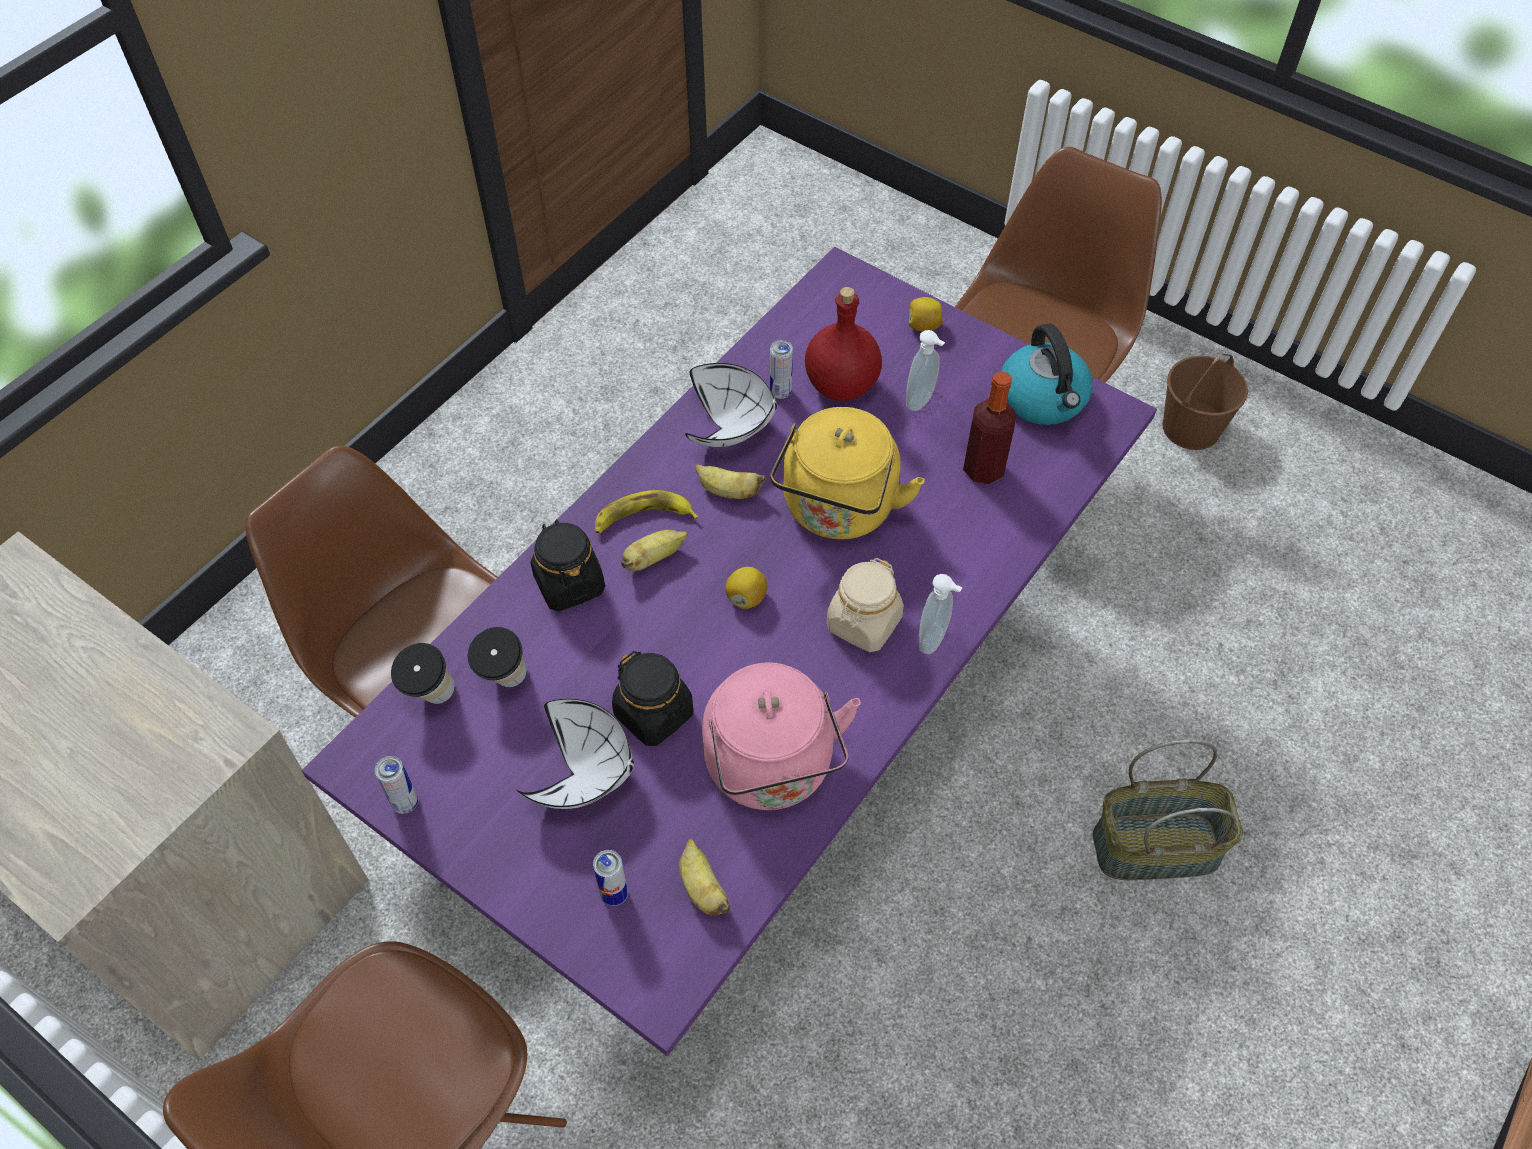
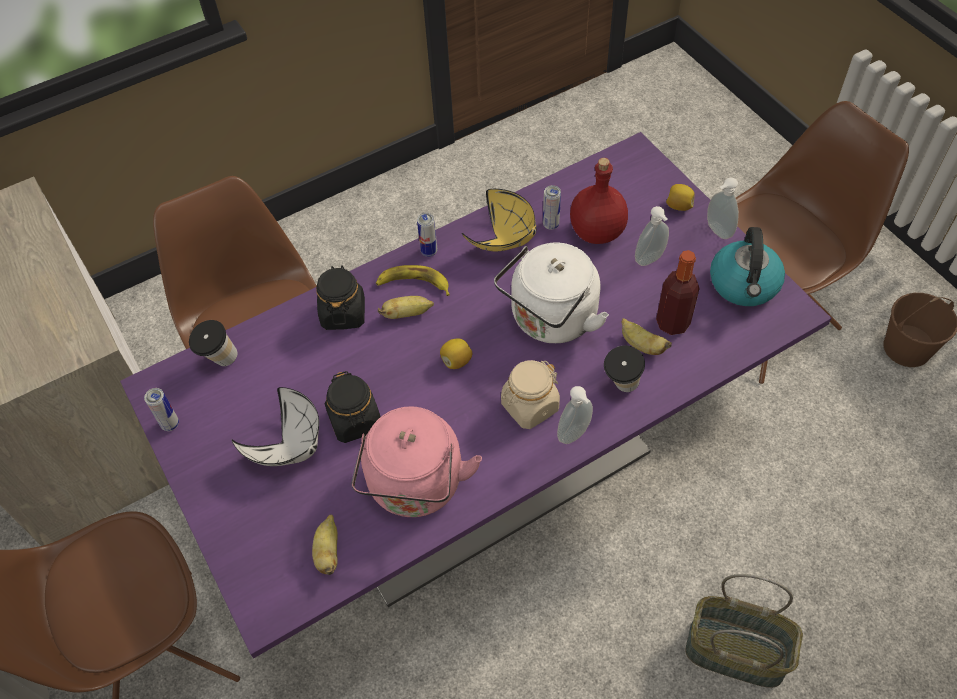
camera: 25 degrees right, 0 degrees up
cup [468,627,527,687] -> cup moved to [604,346,645,392]
can [593,850,628,907] -> can moved to [417,213,437,257]
white bowl [685,363,777,447] -> yellow bowl [462,189,537,251]
banana [695,464,766,499] -> banana moved to [621,318,672,355]
yellow kettle [770,407,925,540] -> white kettle [494,242,609,343]
none -> soap dispenser [707,178,739,239]

